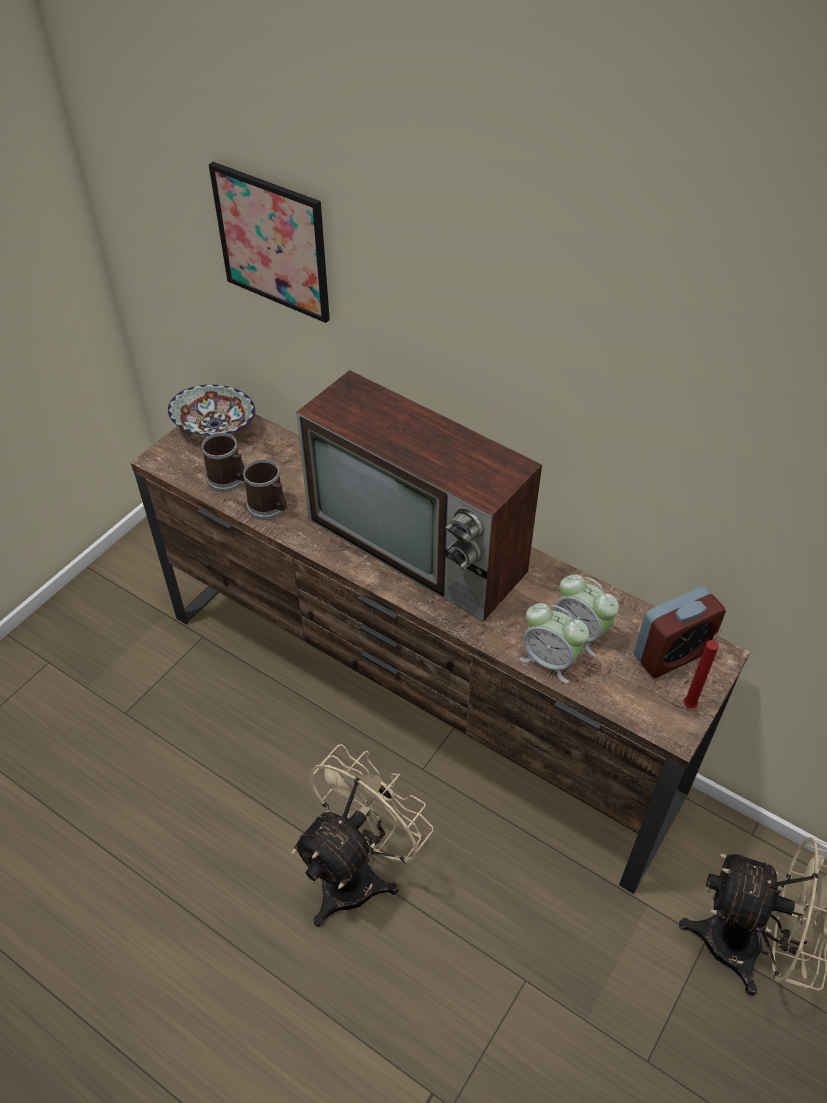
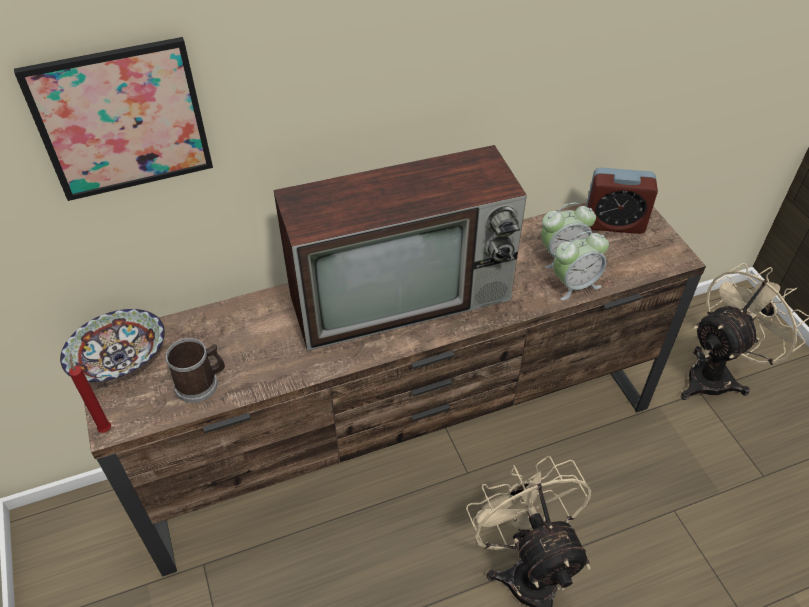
camera: 55 degrees left, 0 degrees up
mug [243,459,287,520] -> none
alarm clock [634,586,726,678] -> alarm clock turned 90 degrees clockwise [586,168,658,234]
red candle [683,629,722,709] -> red candle moved to [69,354,111,433]

